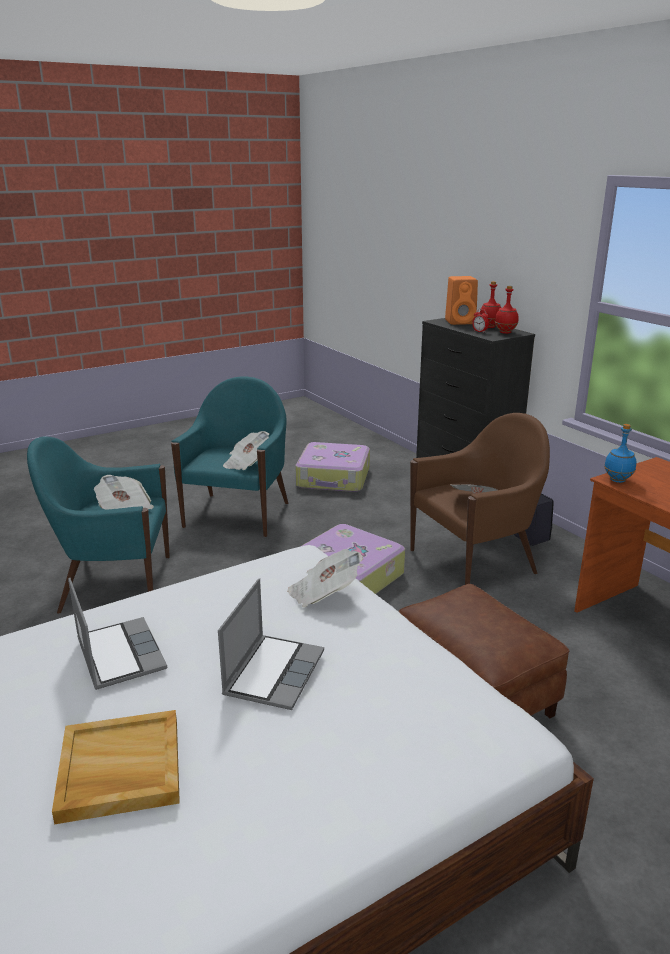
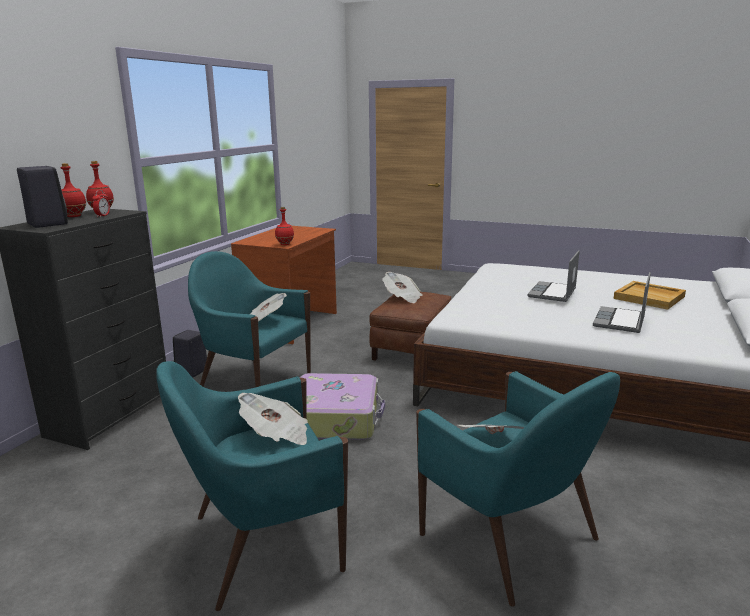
camera: 125 degrees left, 5 degrees down
laptop [218,578,324,710] -> laptop turned 45 degrees counterclockwise [527,250,580,302]
newspaper [287,549,363,608] -> newspaper moved to [382,272,423,303]
suitcase [296,442,370,492] -> none
brown armchair [410,413,550,585] -> turquoise armchair [188,251,311,387]
orange speaker [445,276,478,325] -> black speaker [17,166,68,228]
blue bottle [604,424,636,483] -> red bottle [275,207,294,245]

